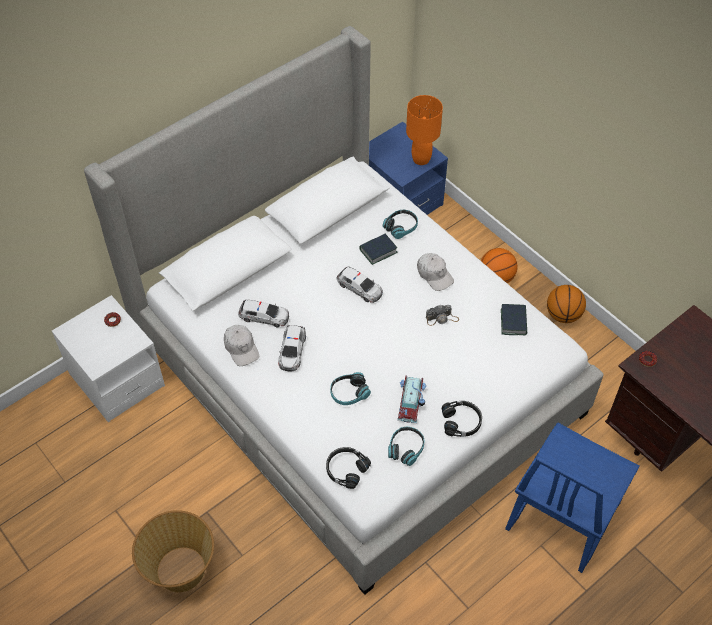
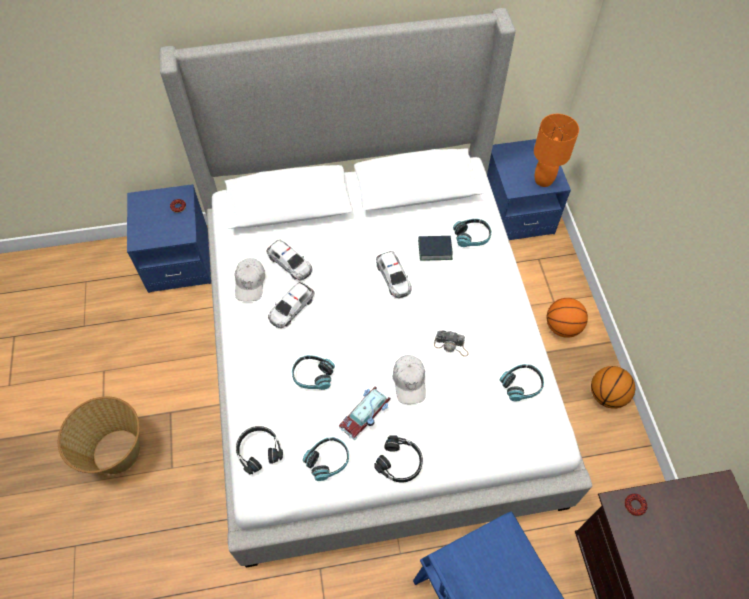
camera: 30 degrees right, 5 degrees up
white nightstand [52,295,165,422] -> blue nightstand [127,184,211,293]
white cap [417,253,454,291] -> white cap moved to [393,355,426,404]
book [501,304,527,335] -> headphones [500,364,544,401]

